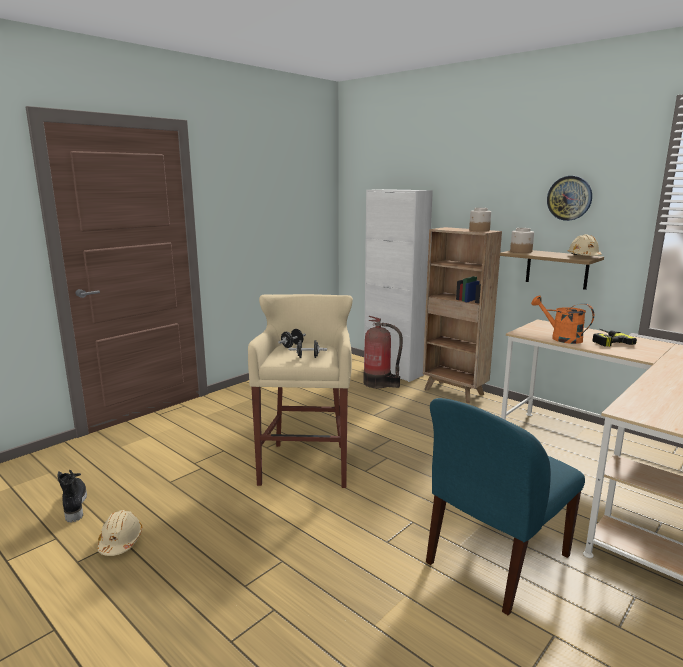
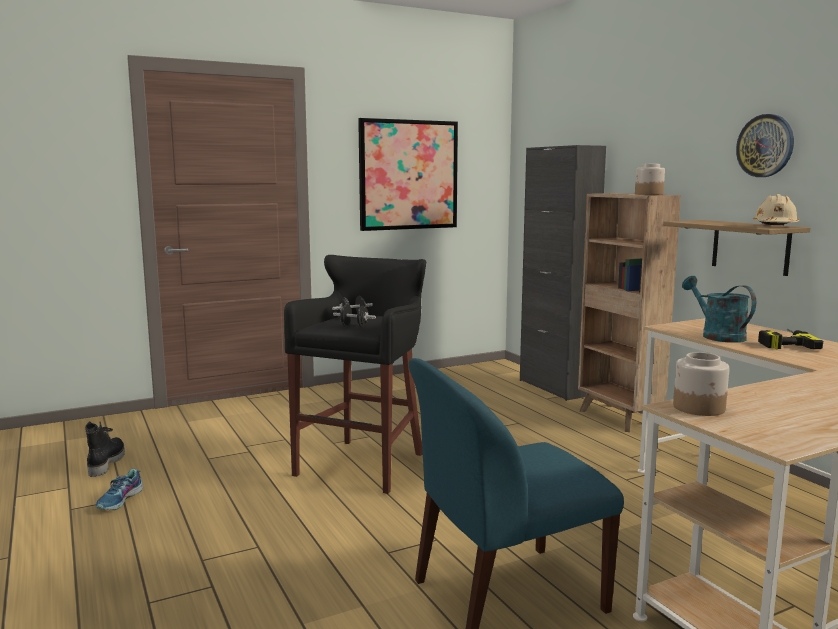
camera: 20 degrees right, 5 degrees down
beige hard hat [98,510,142,556] -> shoe [96,469,143,510]
beige stool [248,294,353,488] -> black stool [284,255,426,494]
white cabinet [364,189,433,382] -> black cabinet [520,145,606,401]
fire extinguisher [364,316,403,388] -> none
jar [510,228,534,253] -> jar moved to [673,352,729,416]
orange watering can [531,296,594,344] -> turquoise watering can [682,276,756,343]
none -> picture [358,118,458,231]

